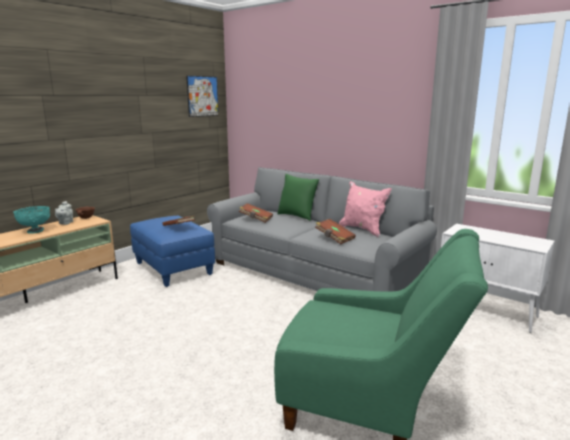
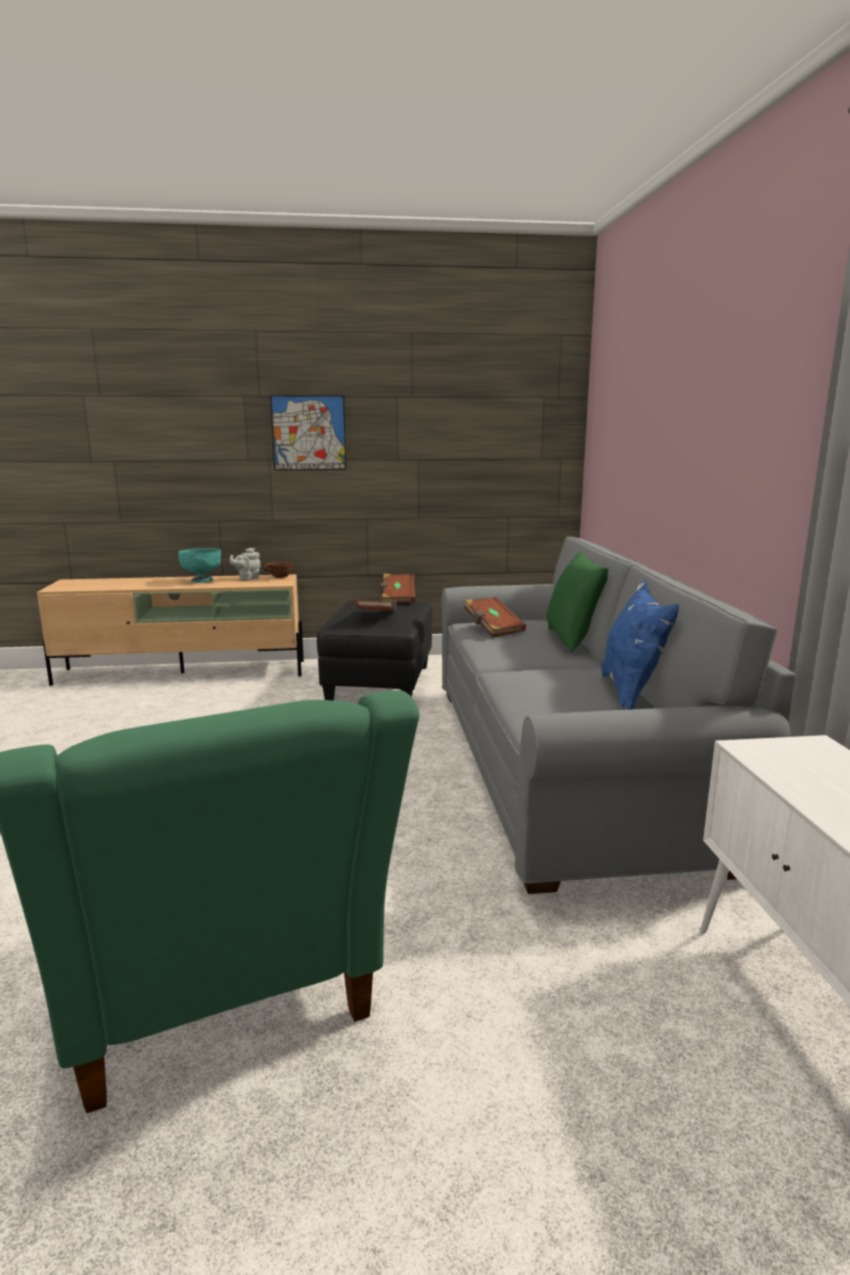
camera: 45 degrees right, 0 degrees up
blue ottoman [130,216,215,287] -> black ottoman [317,599,433,701]
picture [186,76,219,117] -> picture moved to [270,395,346,470]
brown book [315,219,356,244] -> brown book moved to [380,574,415,603]
pink pillow [339,181,392,237] -> blue pillow [601,580,679,710]

